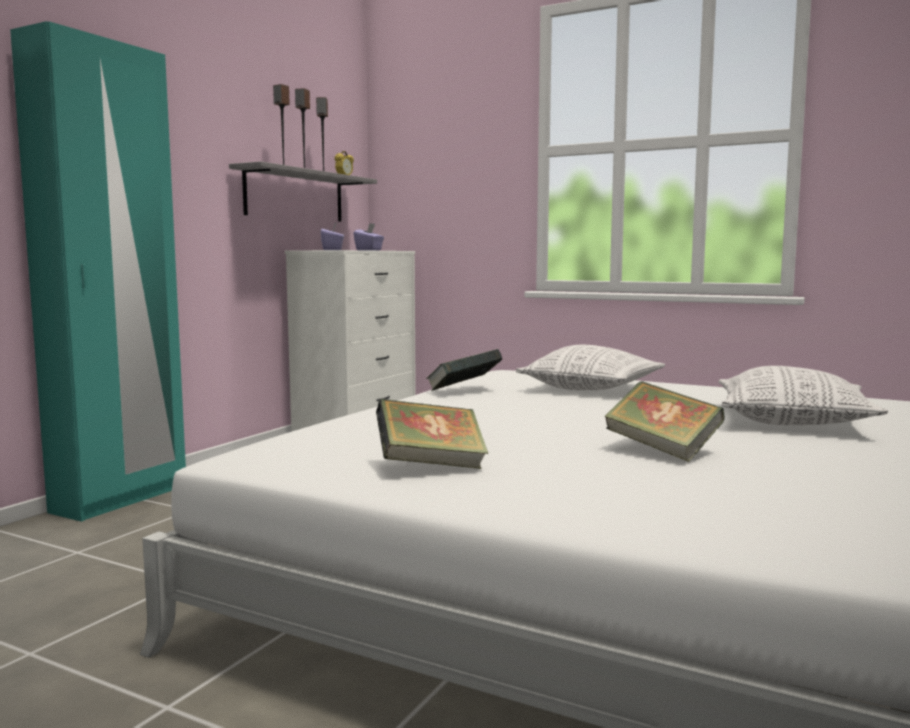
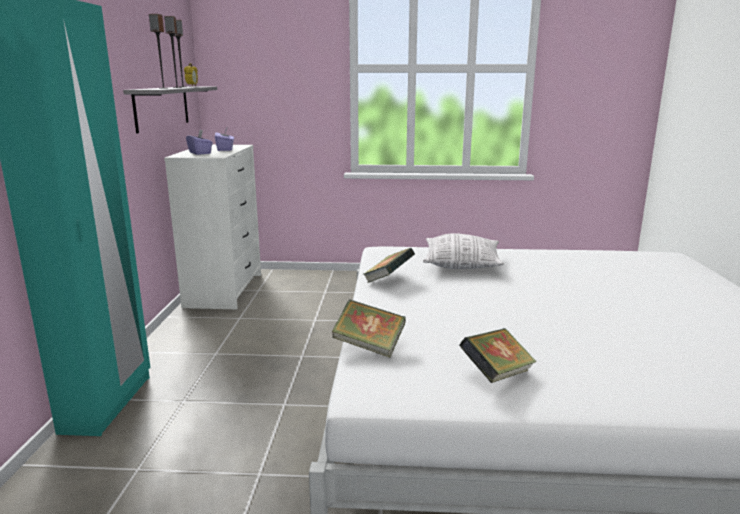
camera: 25 degrees left, 10 degrees up
book [604,381,725,462] -> book moved to [332,299,406,357]
pillow [718,366,888,425] -> none

